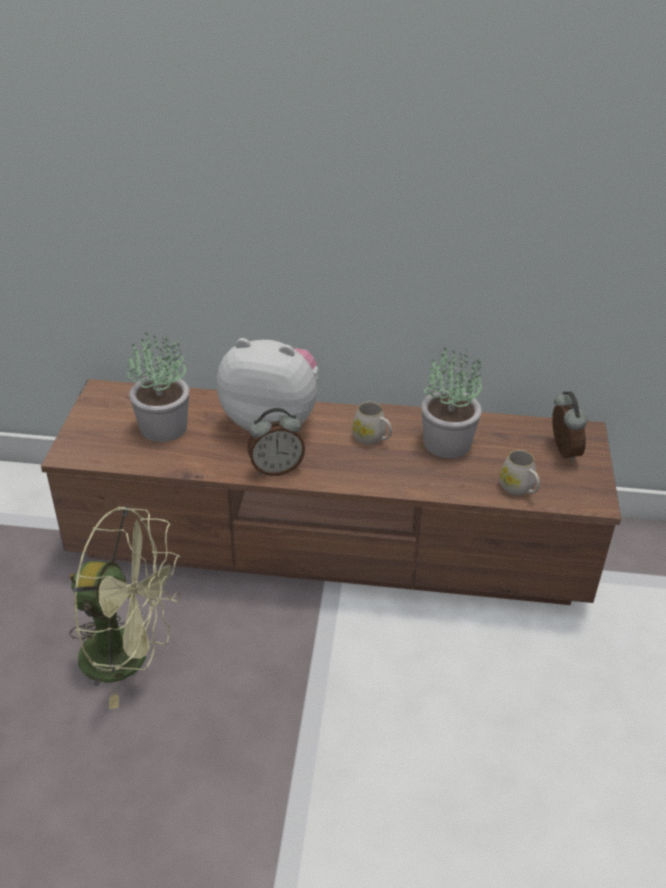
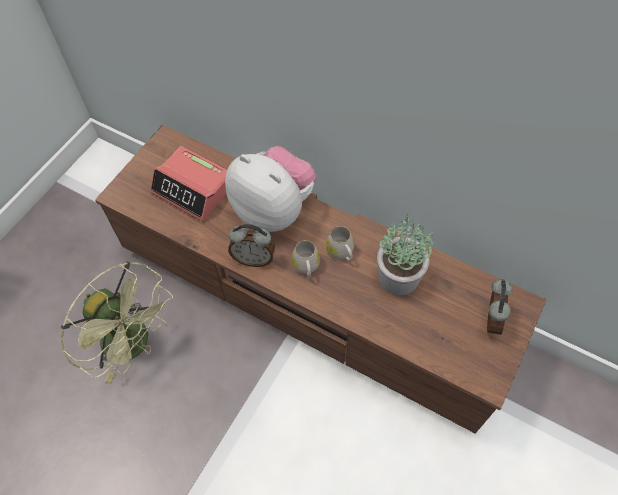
camera: 25 degrees right, 20 degrees up
potted plant [127,332,189,442] -> alarm clock [150,146,227,221]
white mug [499,450,540,495] -> white mug moved to [291,240,320,277]

